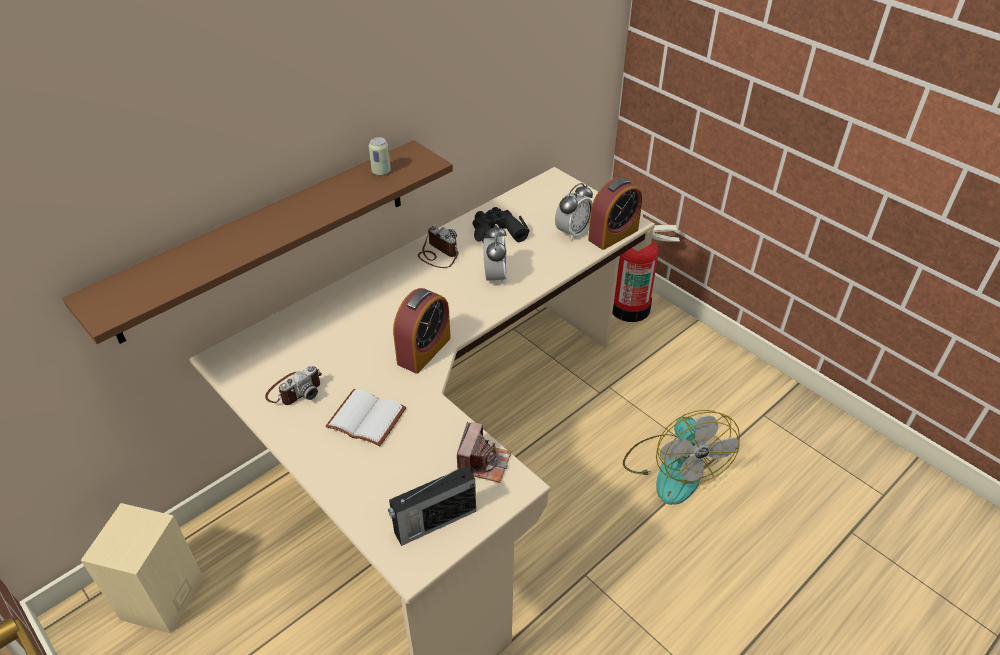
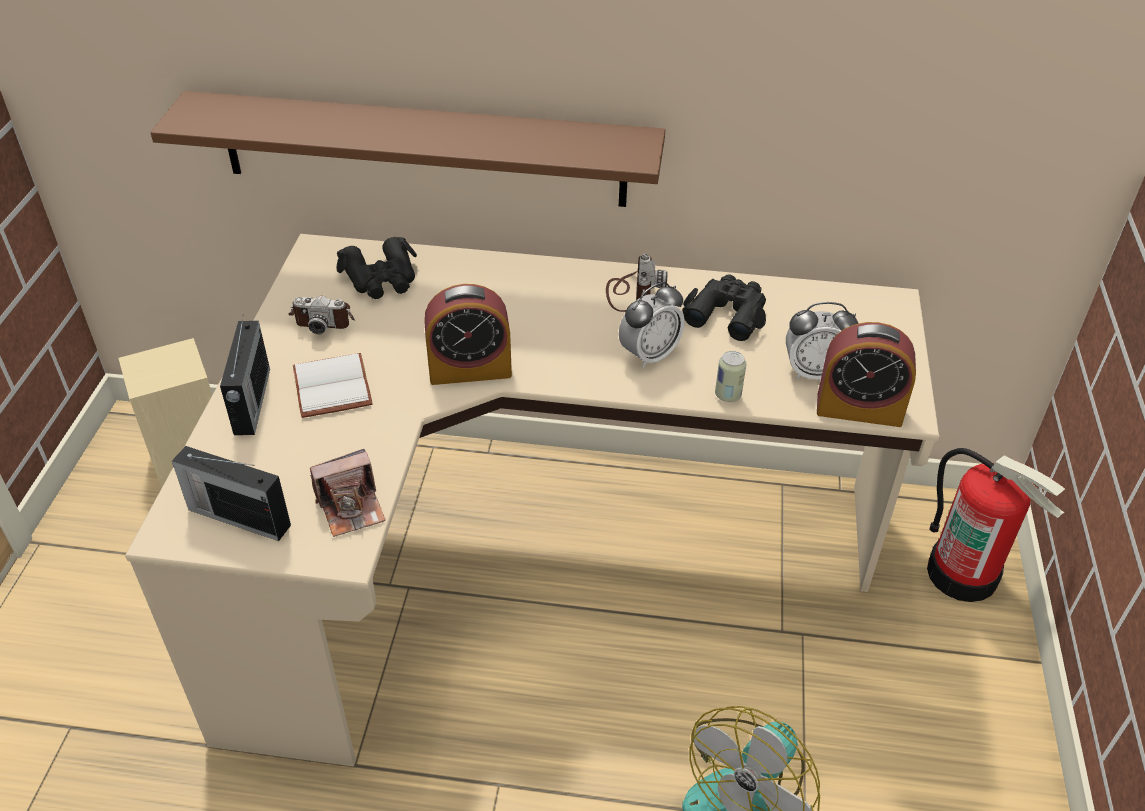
camera: 50 degrees right, 0 degrees up
can [369,137,391,176] -> can moved to [715,351,746,402]
none -> radio [220,314,270,435]
none -> black binoculars [336,237,417,299]

